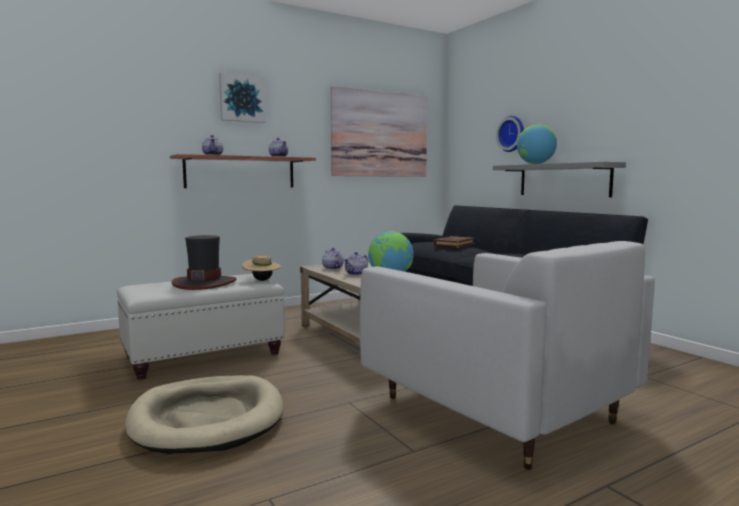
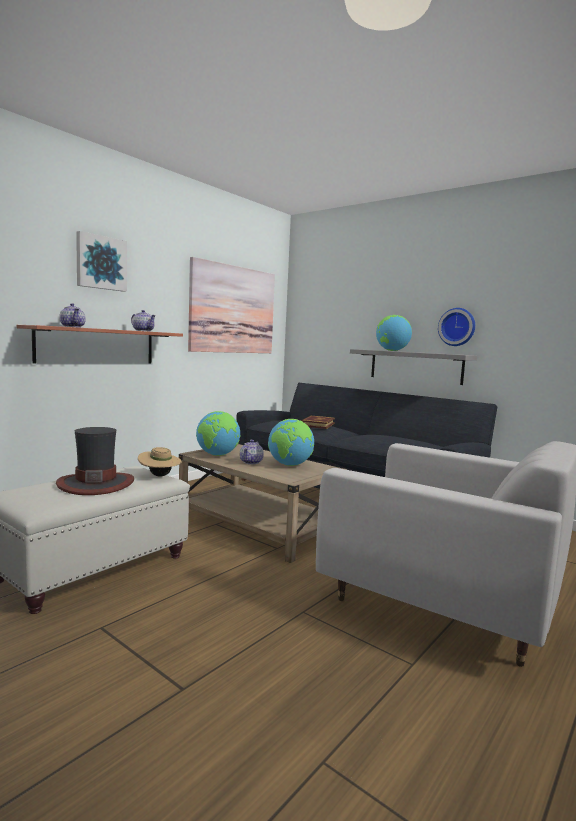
camera: 20 degrees left, 0 degrees up
beige dog bed [125,375,283,454] -> none
teapot [322,248,344,270] -> globe [196,411,241,456]
wall clock [496,116,524,152] -> wall clock moved to [438,308,475,346]

